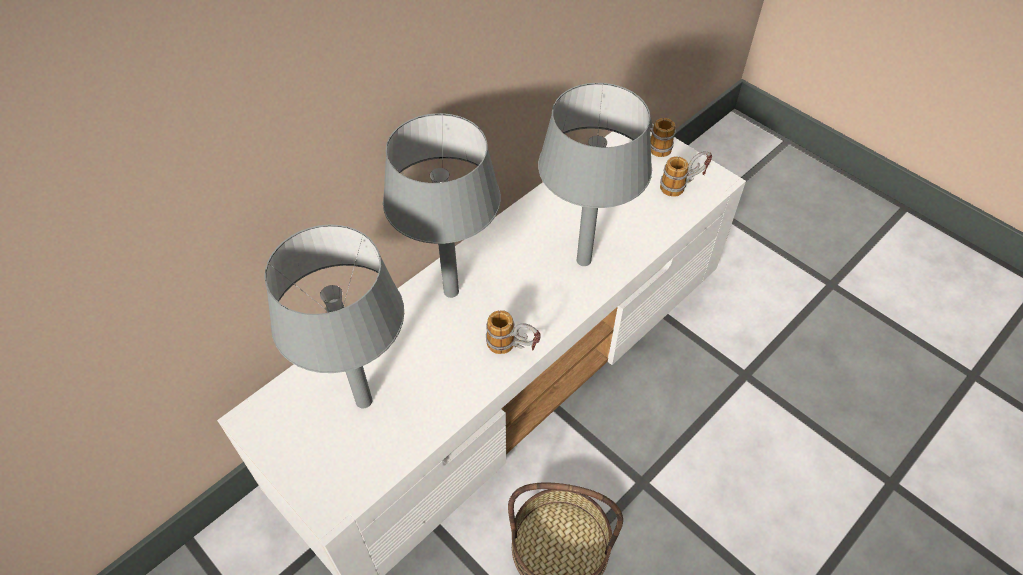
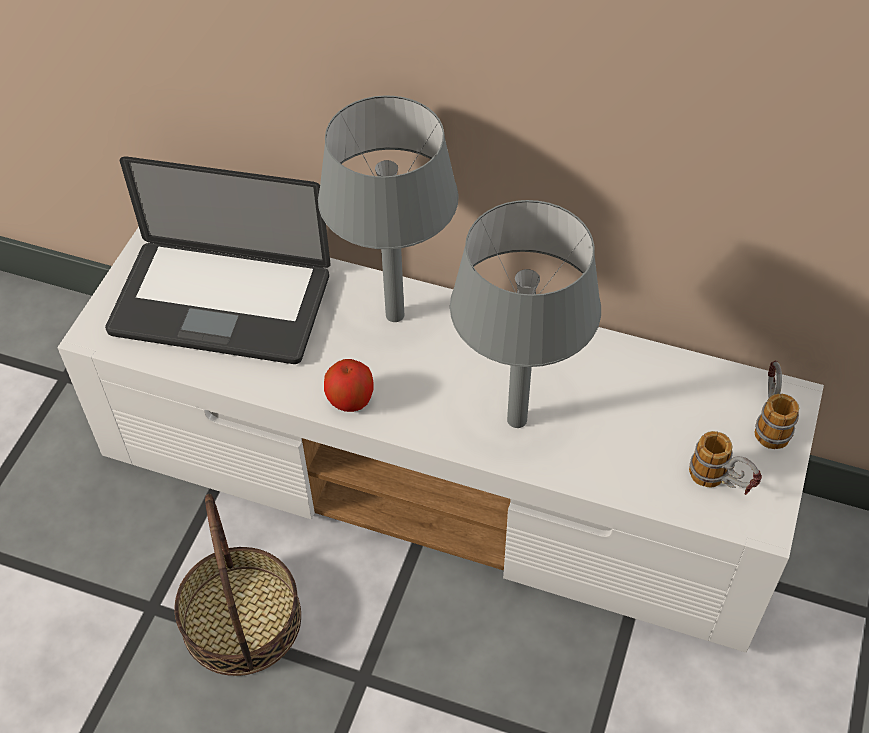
camera: 65 degrees right, 0 degrees up
grey table lamp [265,224,404,408] -> laptop [105,156,331,364]
mug [486,310,541,354] -> apple [324,359,373,412]

